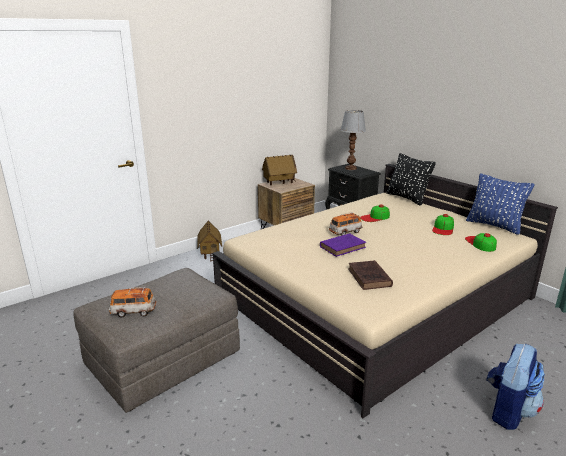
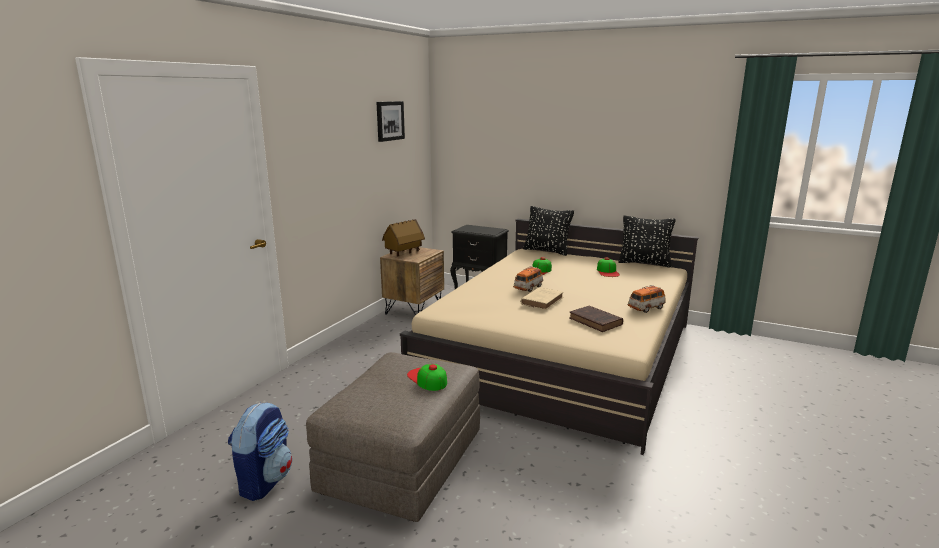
camera: 25 degrees left, 5 degrees down
toy car [109,287,156,317] -> toy car moved to [628,285,666,313]
toy house [197,221,222,262] -> none
purple book [320,233,366,257] -> beige book [521,287,563,310]
table lamp [341,110,366,170] -> none
cap [465,233,497,252] -> cap moved to [407,364,447,391]
blue pillow [466,173,535,235] -> black pillow [618,216,675,268]
backpack [486,344,545,430] -> backpack moved to [228,402,292,501]
none -> picture [376,101,405,142]

